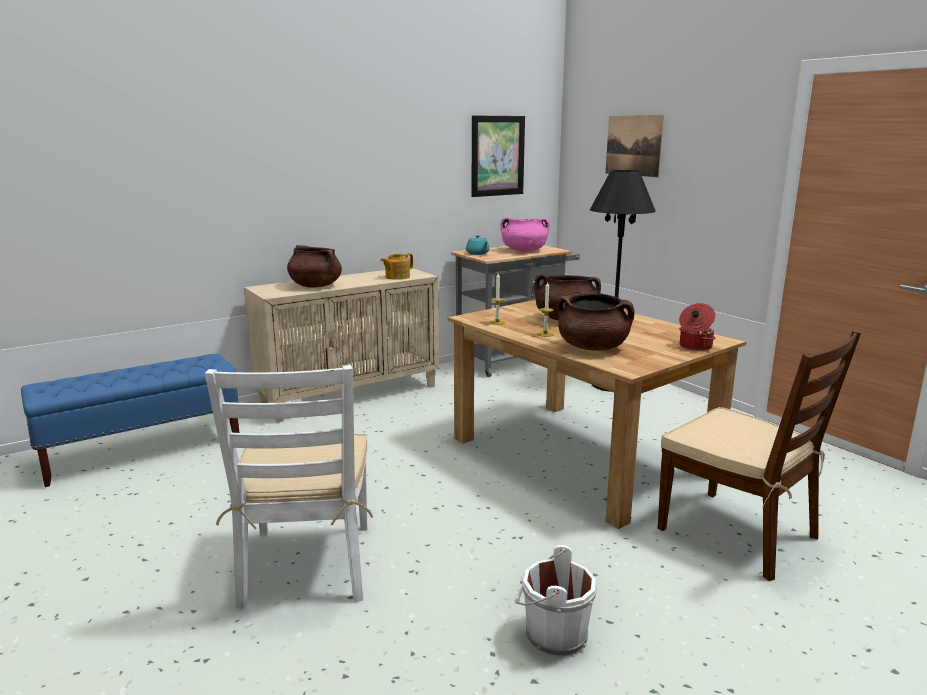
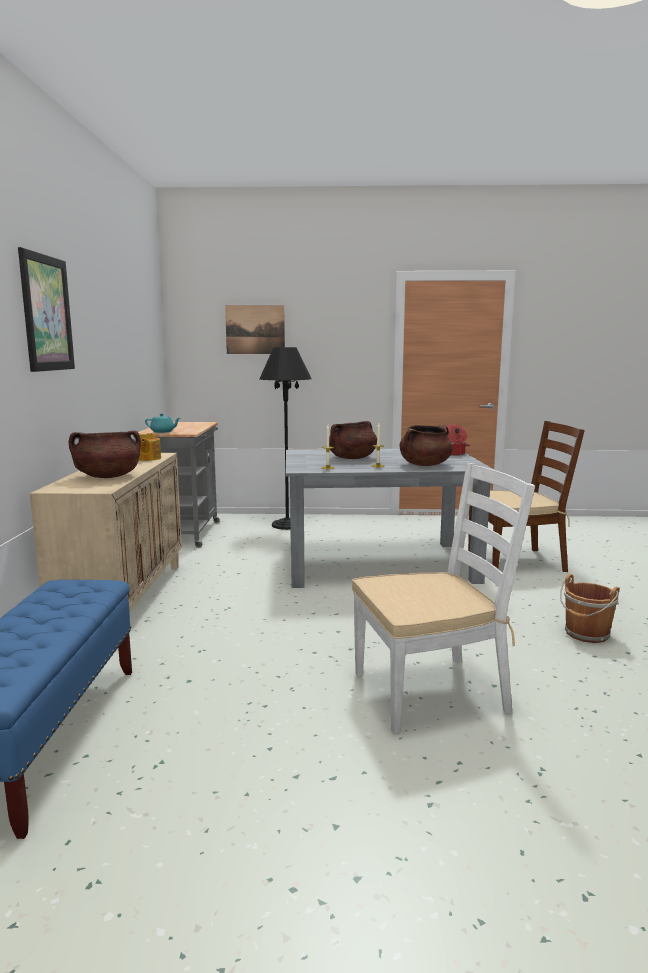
camera: 55 degrees left, 5 degrees down
white chair [205,365,373,609] -> white chair turned 45 degrees counterclockwise [352,463,535,734]
brown dining table [448,300,747,529] -> grey dining table [286,449,494,588]
picture [472,115,525,197] -> picture moved to [18,247,75,372]
pink cooking pot [500,218,549,252] -> none
white bucket [514,545,597,657] -> brown bucket [560,574,620,643]

